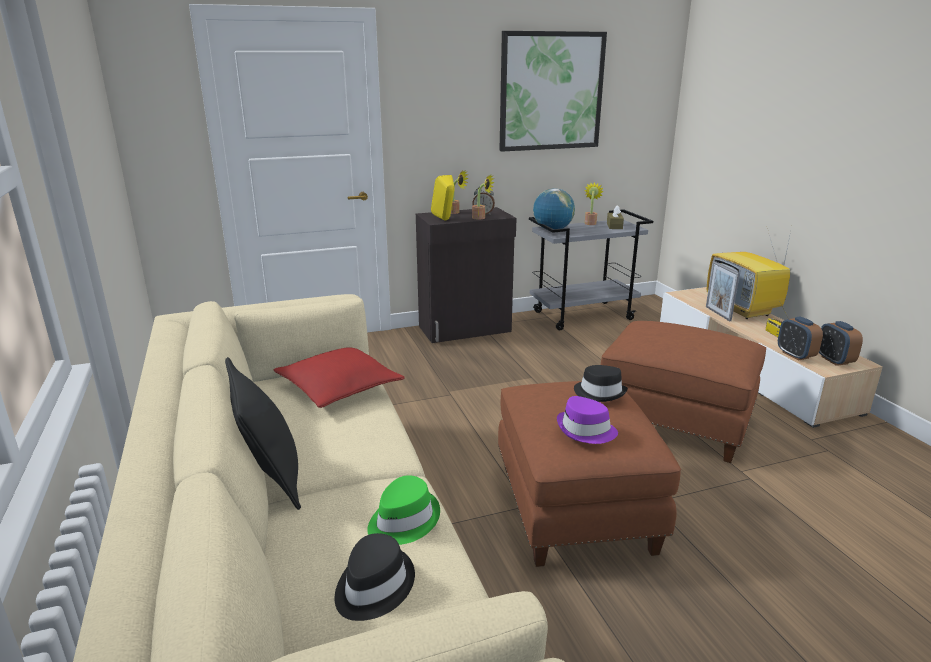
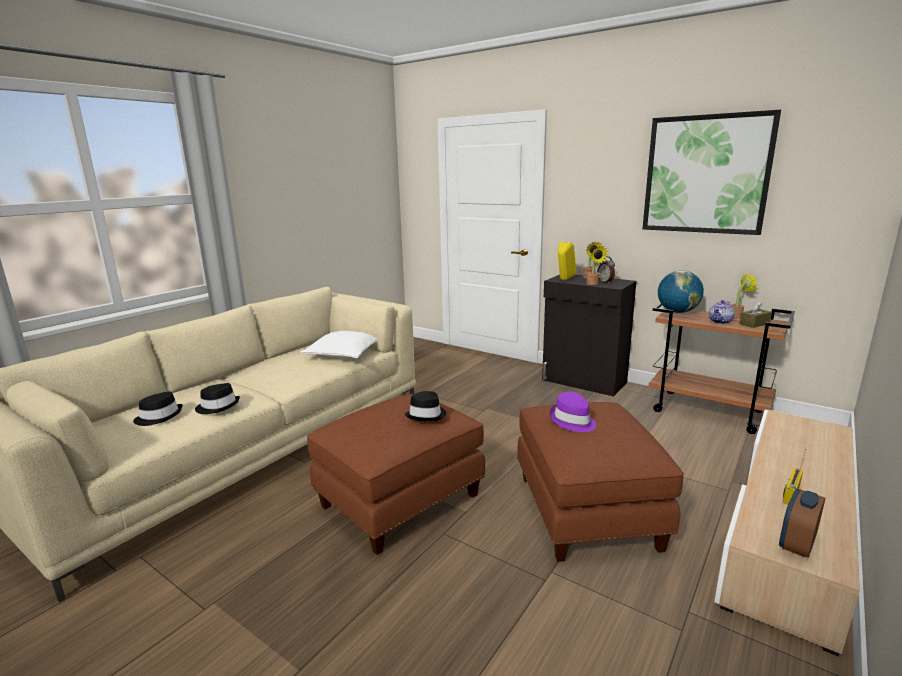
camera: 55 degrees right, 5 degrees down
black pillow [225,357,301,510] -> none
red pillow [273,347,405,408] -> white pillow [300,331,377,358]
green hat [367,475,440,545] -> black hat [195,383,240,414]
grey cart [529,209,653,330] -> brown cart [648,303,795,434]
purple hat [557,396,618,444] -> purple hat moved to [550,391,596,432]
picture frame [706,261,740,321] -> none
television [707,228,791,319] -> none
alarm clock [778,316,823,361] -> none
none -> teapot [709,300,735,324]

